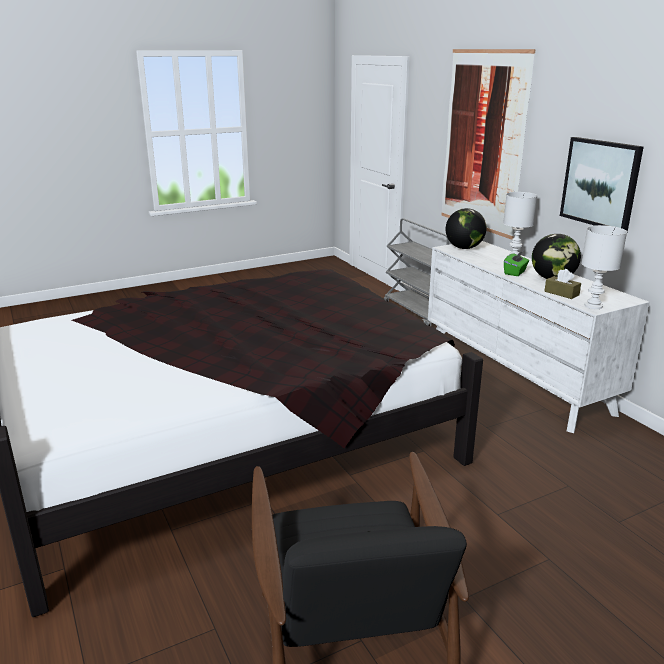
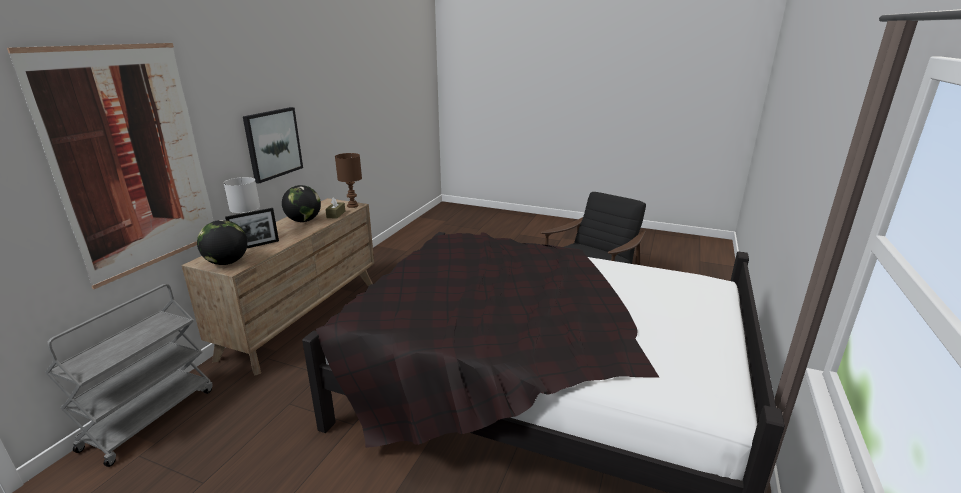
camera: 130 degrees left, 0 degrees up
white dresser [428,241,650,433] -> brown dresser [181,198,374,375]
green tissue box [504,251,529,276] -> none
white table lamp [581,225,627,309] -> brown table lamp [335,153,362,208]
none -> picture frame [225,208,279,248]

